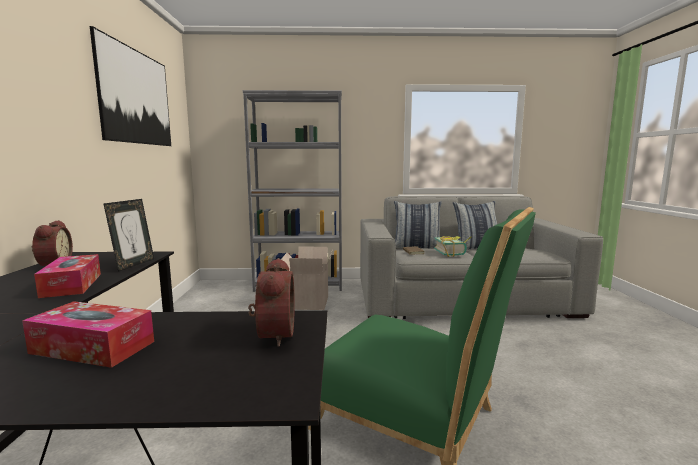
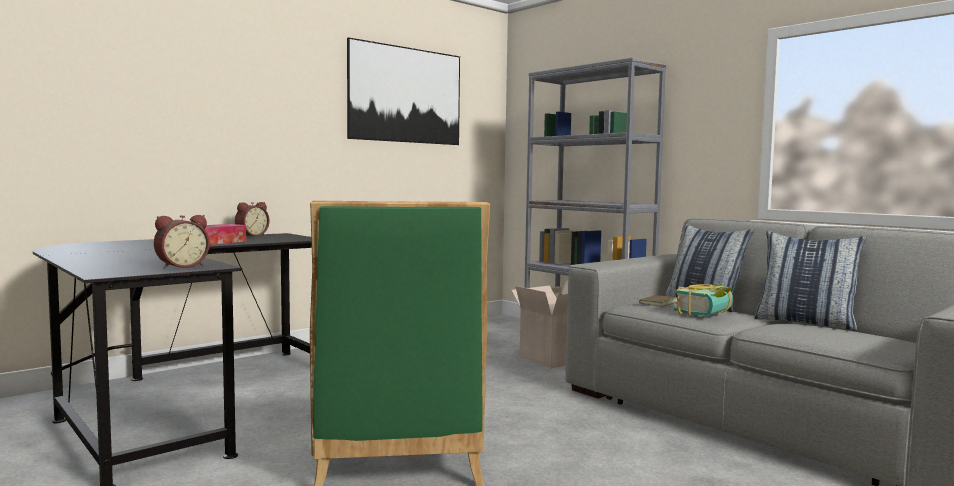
camera: 50 degrees right, 5 degrees down
tissue box [22,301,154,368] -> none
picture frame [103,199,154,272] -> none

